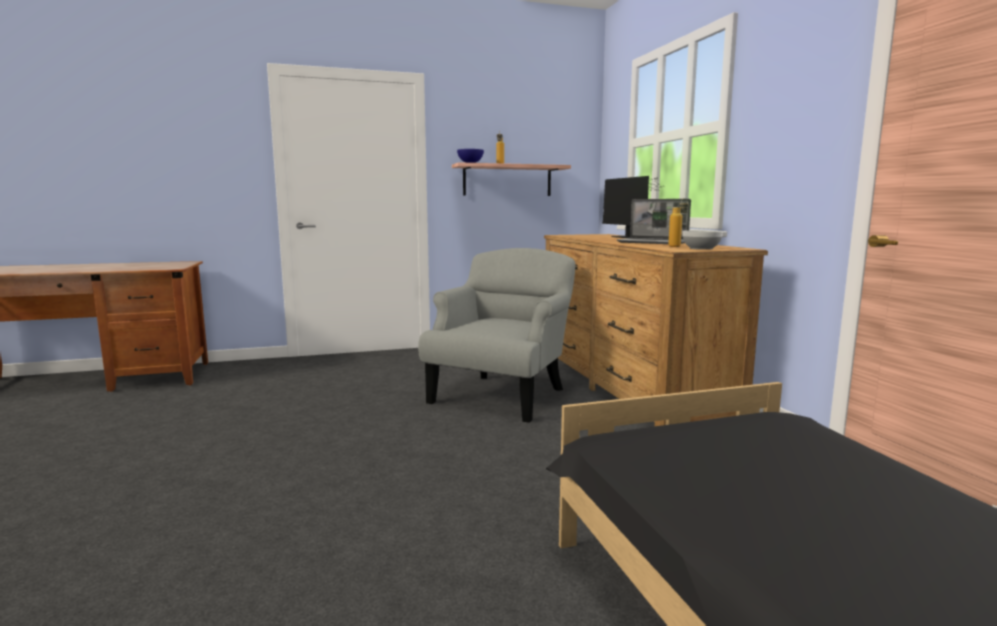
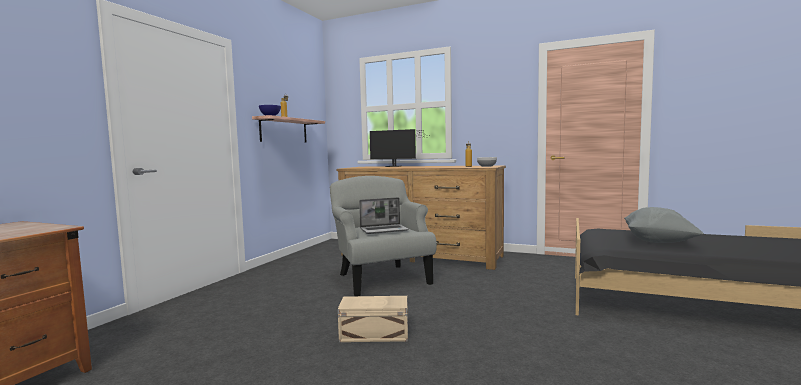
camera: 50 degrees left, 5 degrees down
laptop [617,199,691,244] -> laptop moved to [359,197,409,234]
none -> beige storage box [338,296,408,342]
none -> grey pillow [624,207,704,243]

